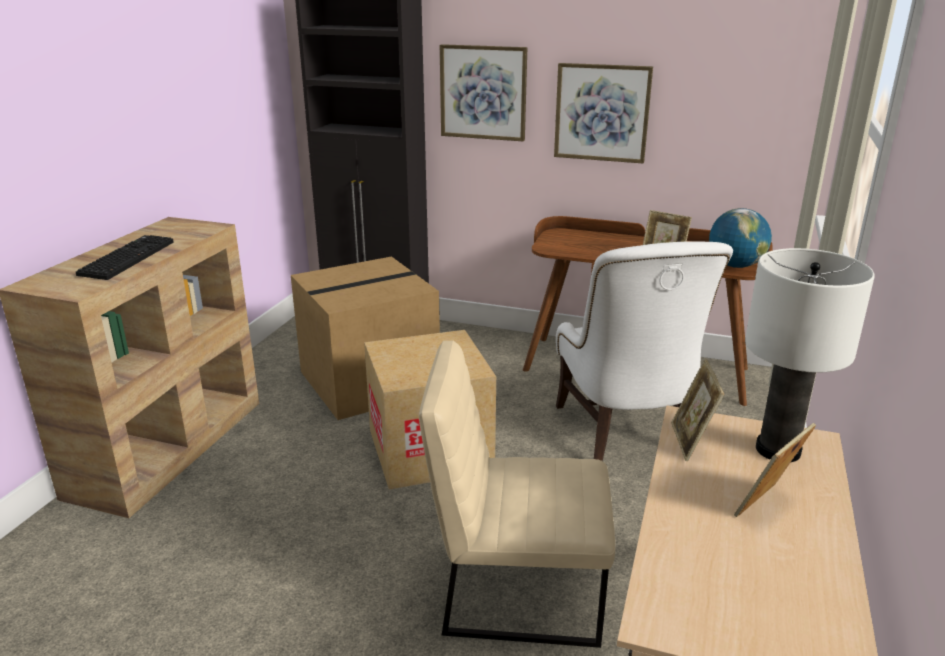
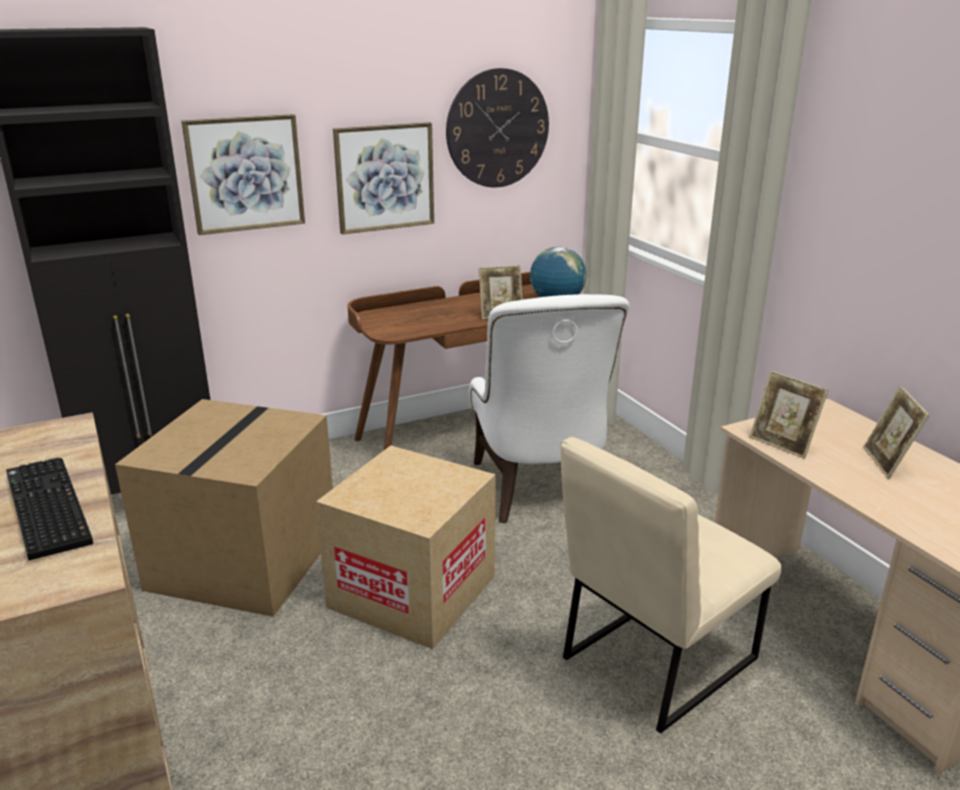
camera: 45 degrees left, 0 degrees up
white chair [556,241,733,461] -> white chair turned 45 degrees clockwise [469,294,629,523]
white table lamp [745,248,874,462] -> none
none -> wall clock [446,68,549,187]

